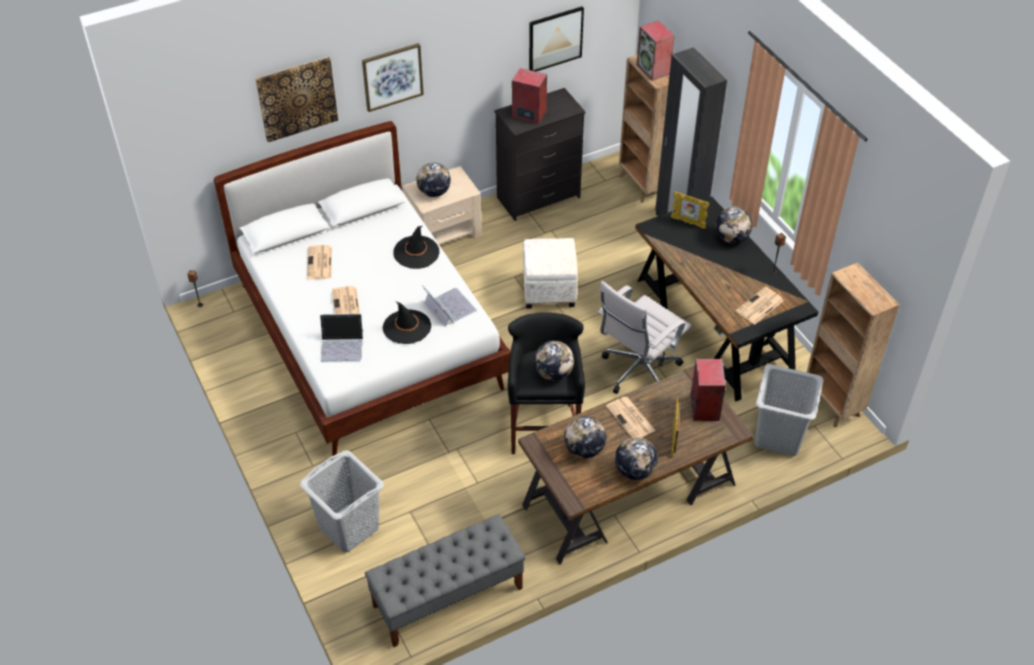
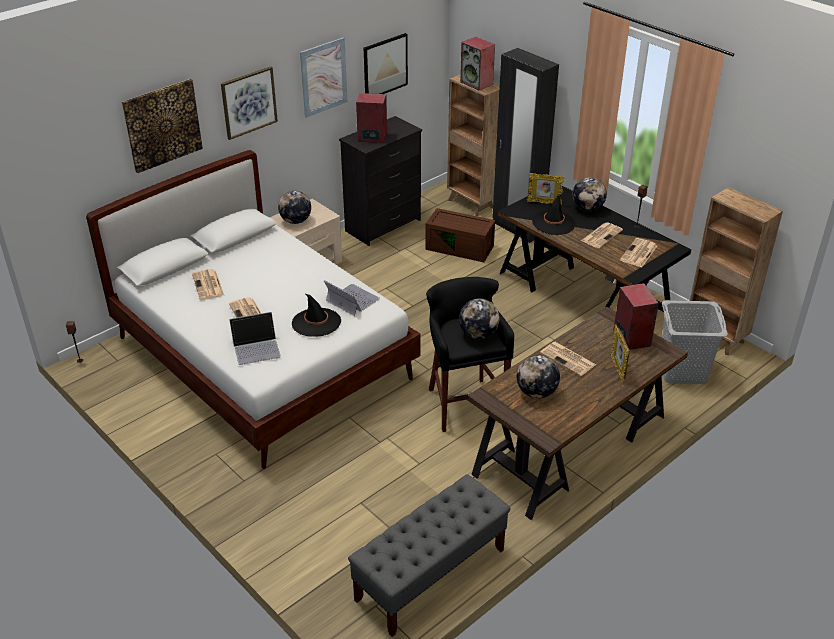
camera: 15 degrees left, 10 degrees down
grey laundry basket [300,450,384,553] -> none
black hat [393,226,440,269] -> black hat moved to [532,193,576,235]
white ottoman [523,238,578,309] -> none
white office chair [598,281,691,394] -> none
globe [615,437,658,480] -> none
none -> picture [300,37,348,118]
none -> brown storage box [425,208,495,262]
none -> newspaper [581,222,623,248]

